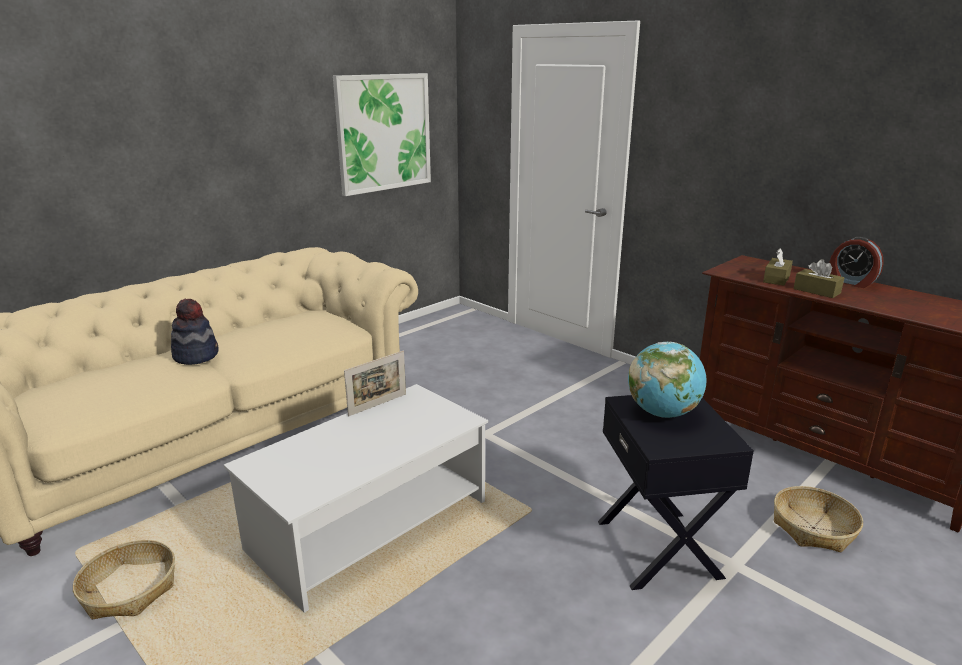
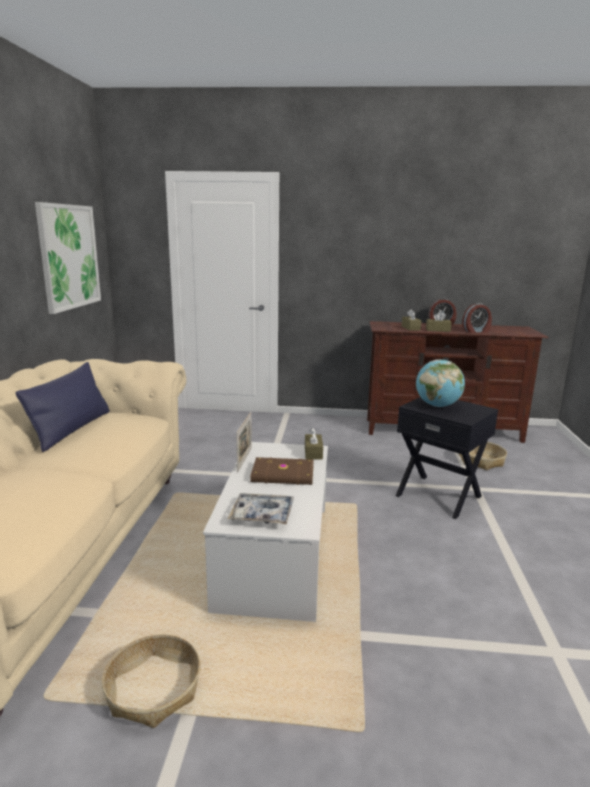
camera: 40 degrees left, 5 degrees down
hat [171,299,219,365] -> none
none -> blue pillow [16,362,110,452]
none -> tray [227,493,294,524]
none -> brown book [250,457,314,485]
none -> brown tissue box [305,427,323,460]
none -> alarm clock [462,303,492,333]

